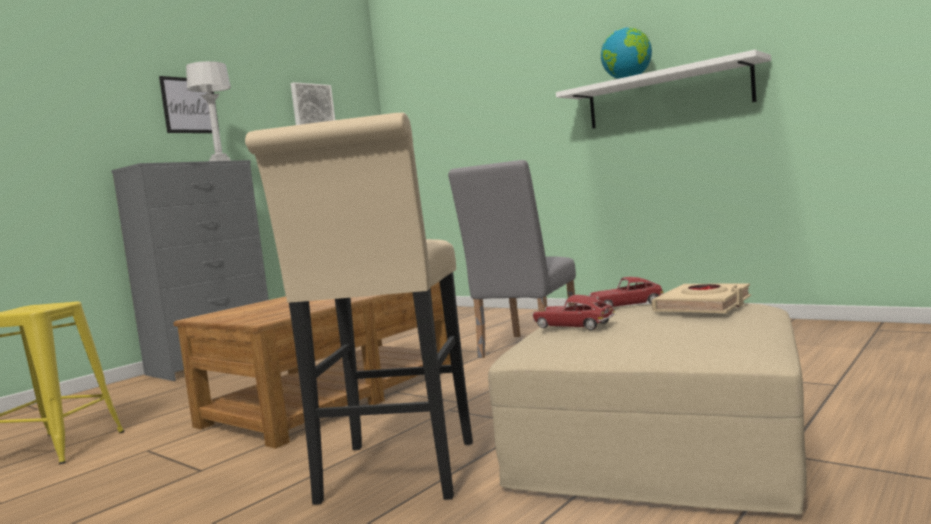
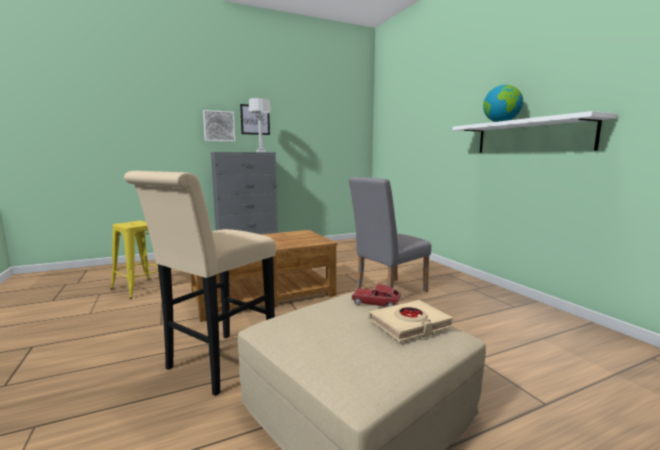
camera: 25 degrees right, 5 degrees up
picture [291,82,335,125] -> picture moved to [203,110,235,142]
toy car [532,295,615,330] -> none

